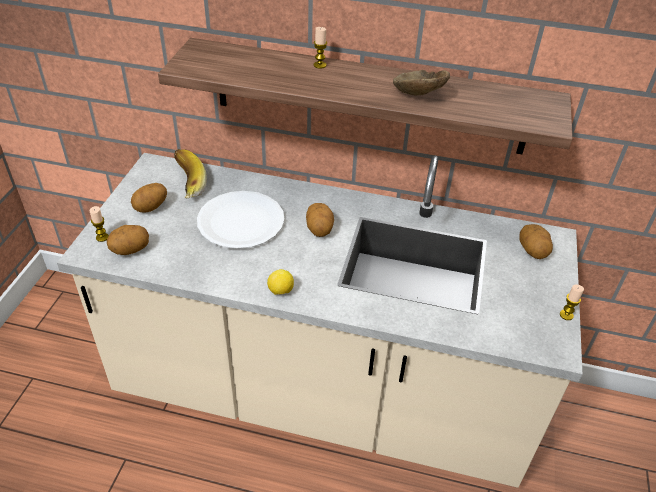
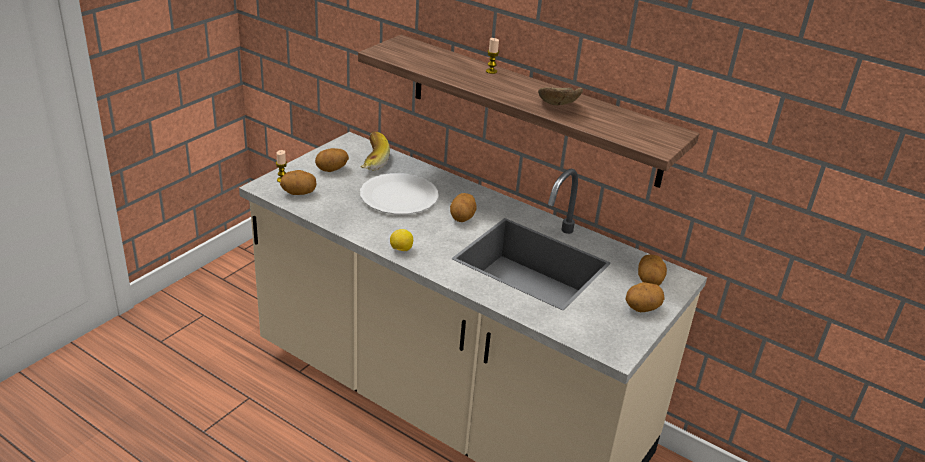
camera: 20 degrees right, 10 degrees down
candle [560,285,584,320] -> none
none -> potato [625,282,664,312]

